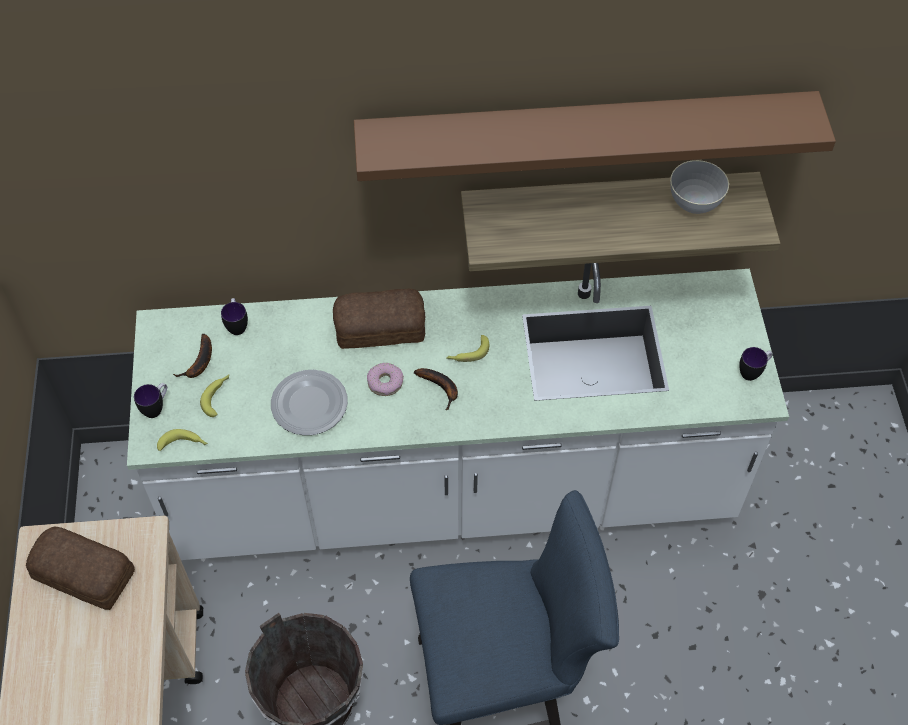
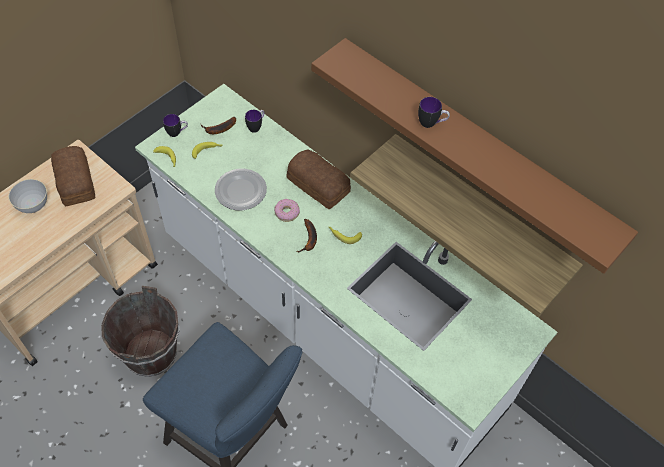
camera: 45 degrees right, 0 degrees up
grey bowl [670,160,729,214] -> grey bowl moved to [9,179,47,213]
mug [739,347,773,381] -> mug moved to [418,97,450,128]

